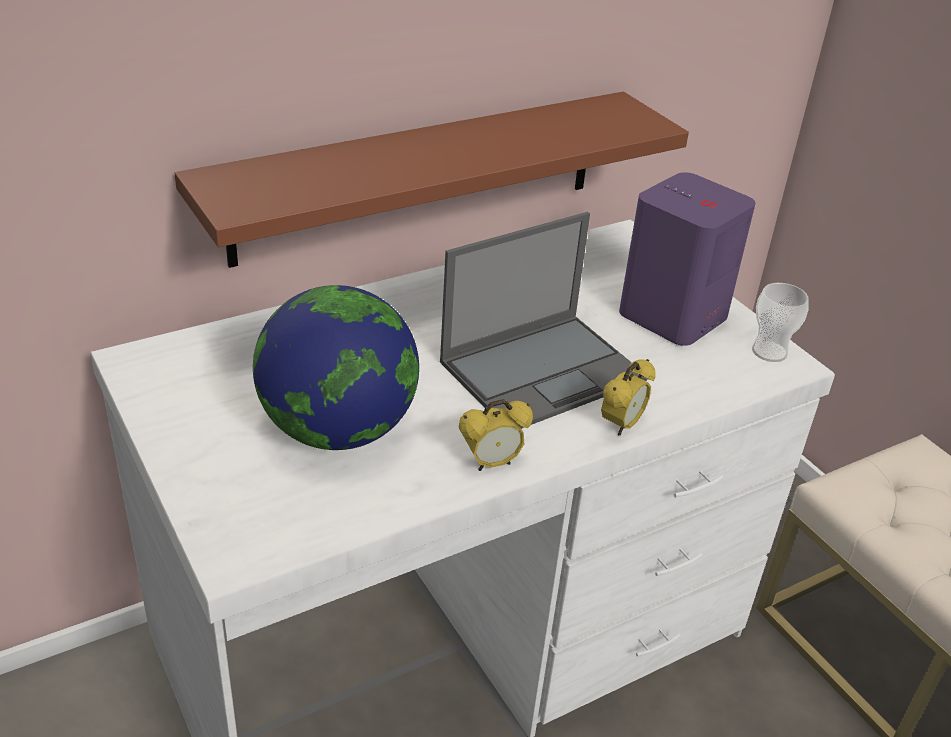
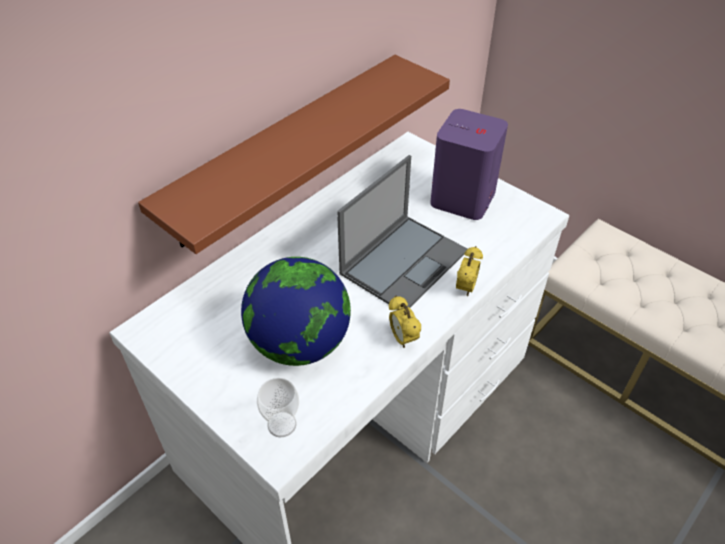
camera: 15 degrees left, 10 degrees up
alarm clock [459,399,533,471] -> alarm clock turned 105 degrees clockwise [389,296,421,348]
cup [752,283,809,362] -> cup moved to [257,378,299,438]

